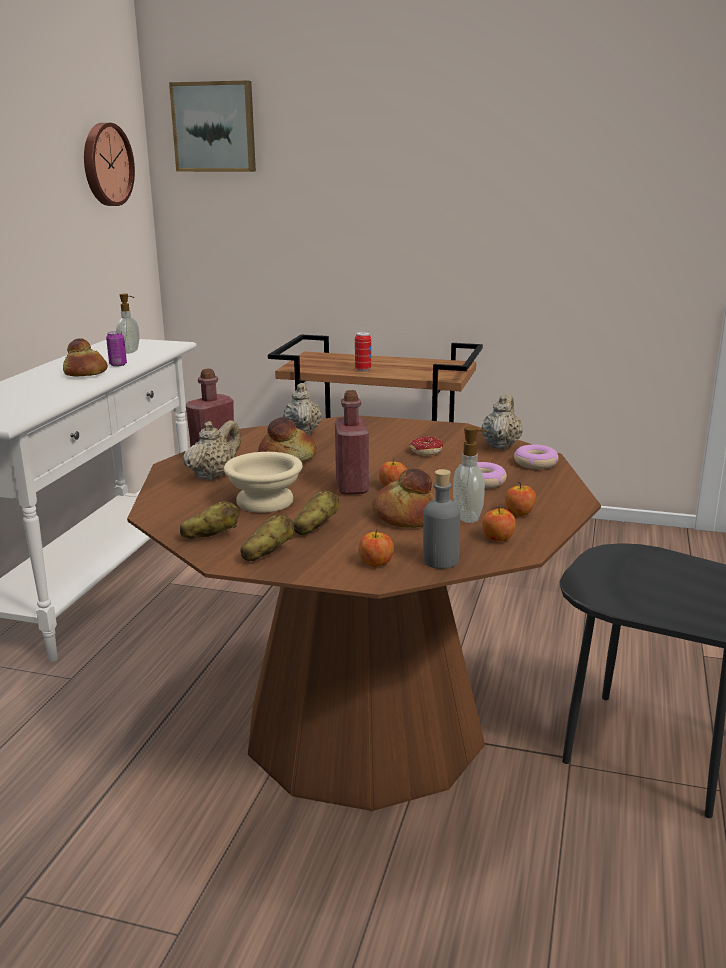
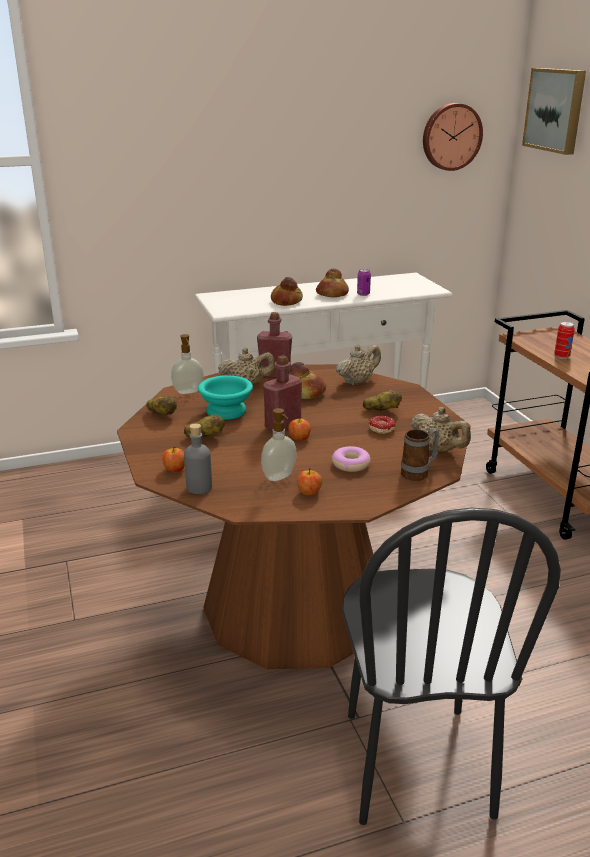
camera: 55 degrees right, 5 degrees up
soap dispenser [116,294,139,354] -> soap dispenser moved to [171,334,204,394]
beige bowl [224,452,303,513] -> turquoise bowl [198,375,253,420]
potato [240,515,294,561] -> potato moved to [363,390,402,411]
bread [372,469,435,528] -> bread moved to [271,277,303,306]
beige teapot [482,394,523,450] -> beige teapot turned 60 degrees clockwise [410,407,471,453]
apple [482,505,516,542] -> none
donut [514,444,558,469] -> mug [401,428,439,481]

